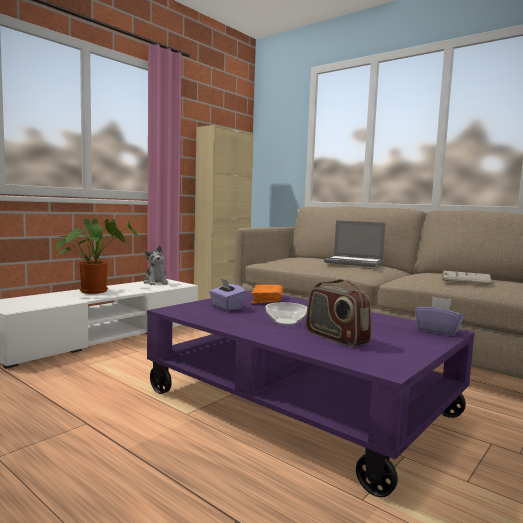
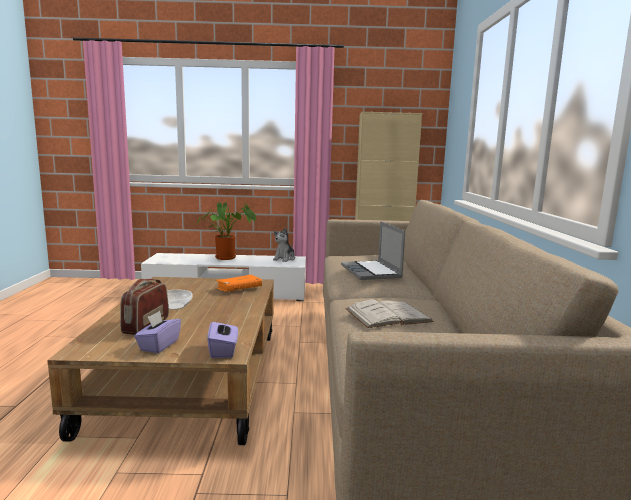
camera: 50 degrees right, 5 degrees up
purple coffee table [147,291,475,497] -> brown coffee table [47,277,274,445]
purple tissue box [209,278,247,311] -> purple tissue box moved to [134,311,181,353]

